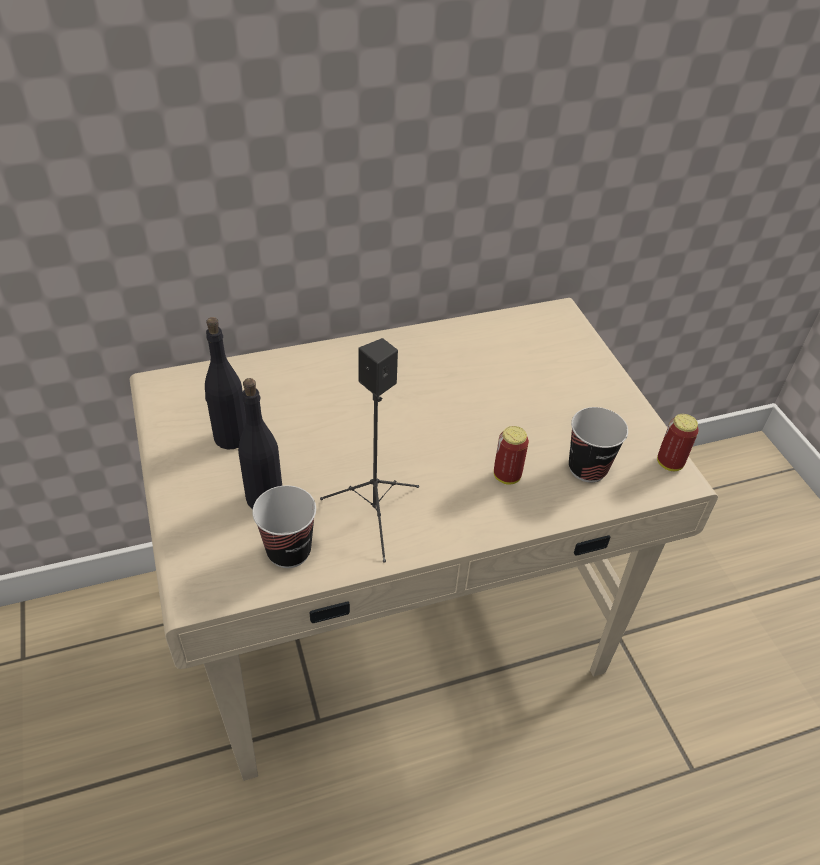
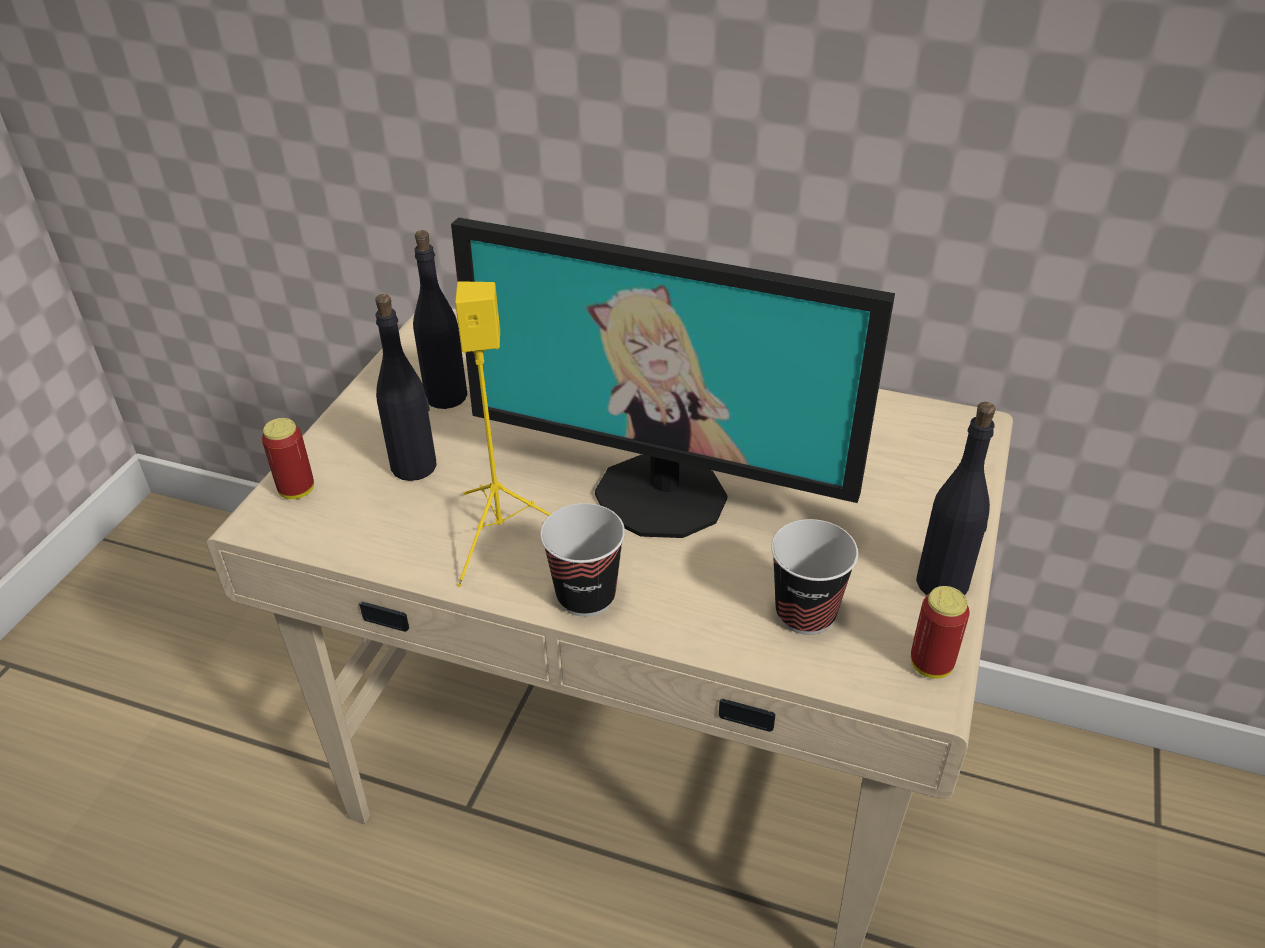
camera: 40 degrees right, 5 degrees down
cup [252,485,316,568] -> cup moved to [540,503,625,617]
black speaker [320,338,419,563] -> yellow speaker [455,281,551,587]
can [494,426,529,485] -> can moved to [262,418,314,499]
none -> monitor [451,217,895,538]
none -> black bottle [916,402,996,596]

